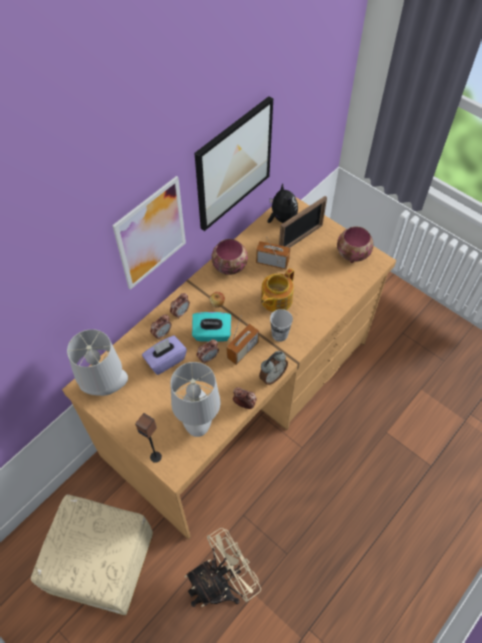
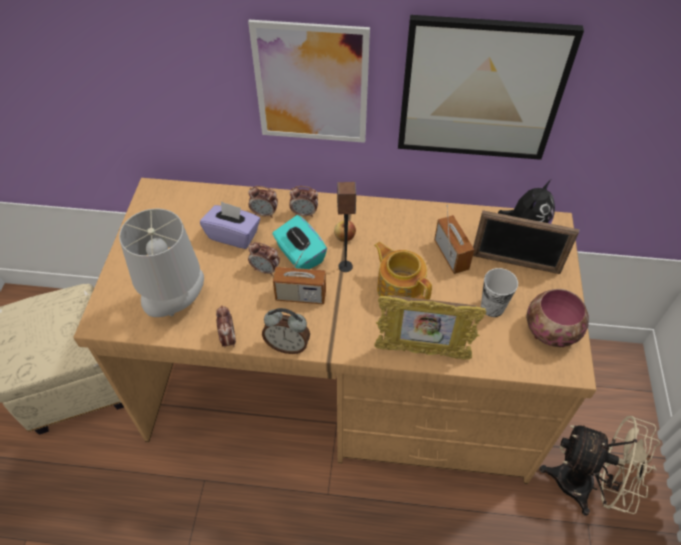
camera: 55 degrees right, 5 degrees down
grey table lamp [67,329,128,396] -> none
speaker [135,413,162,463] -> speaker moved to [337,182,356,272]
beige fan [184,528,261,607] -> beige fan moved to [539,416,660,516]
bowl [211,239,248,275] -> none
teapot [261,268,294,312] -> teapot turned 45 degrees clockwise [374,242,432,300]
cup [270,309,293,342] -> cup moved to [481,268,518,317]
none -> picture frame [374,295,486,360]

